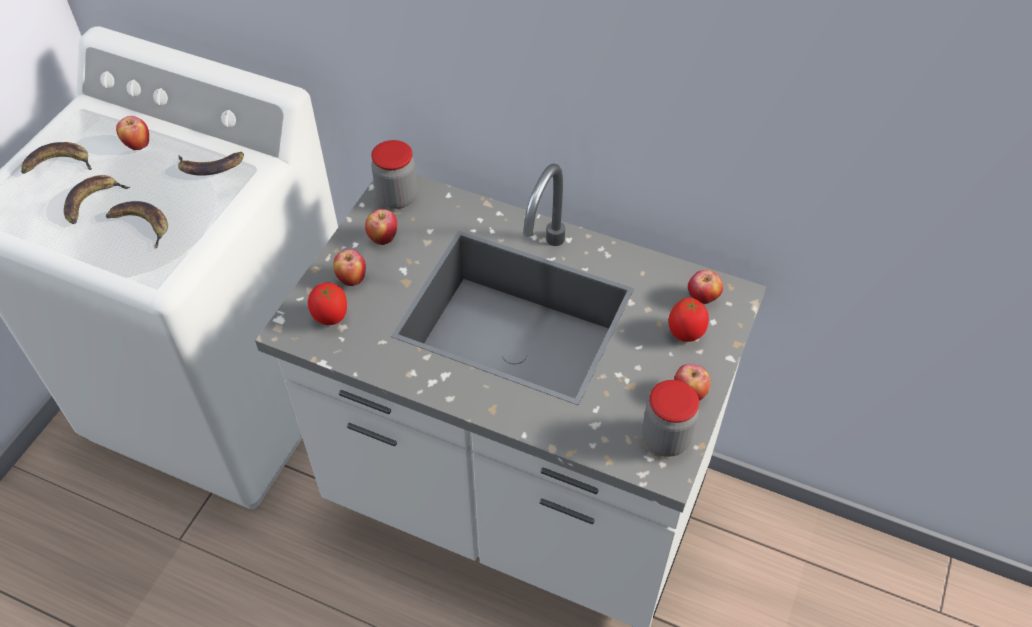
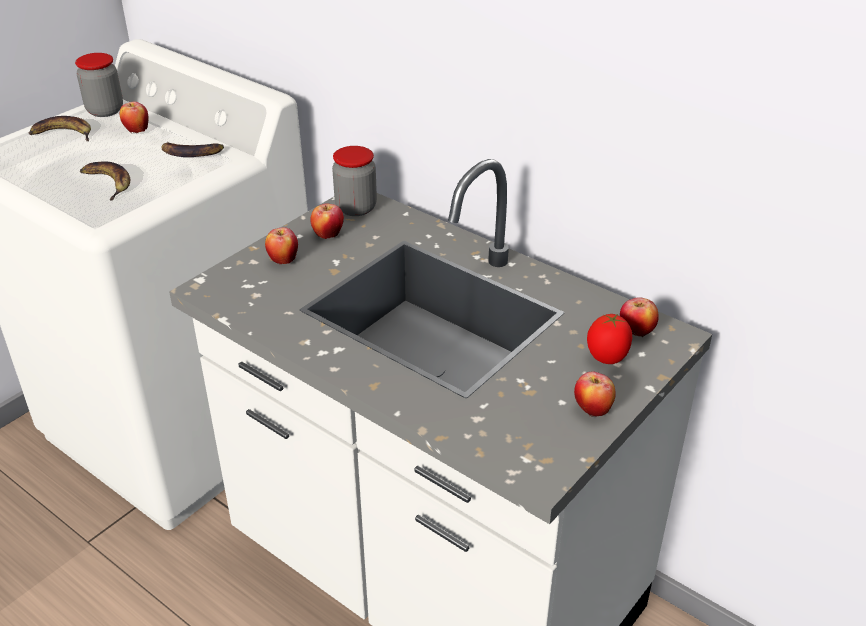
camera: 15 degrees right, 15 degrees down
banana [64,175,130,224] -> none
tomato [308,283,347,325] -> none
jar [642,380,699,457] -> jar moved to [75,53,123,117]

